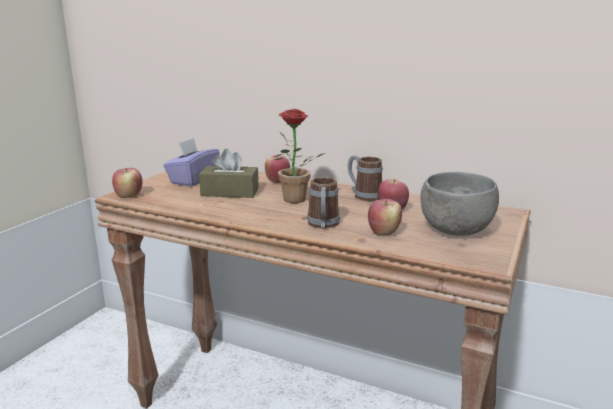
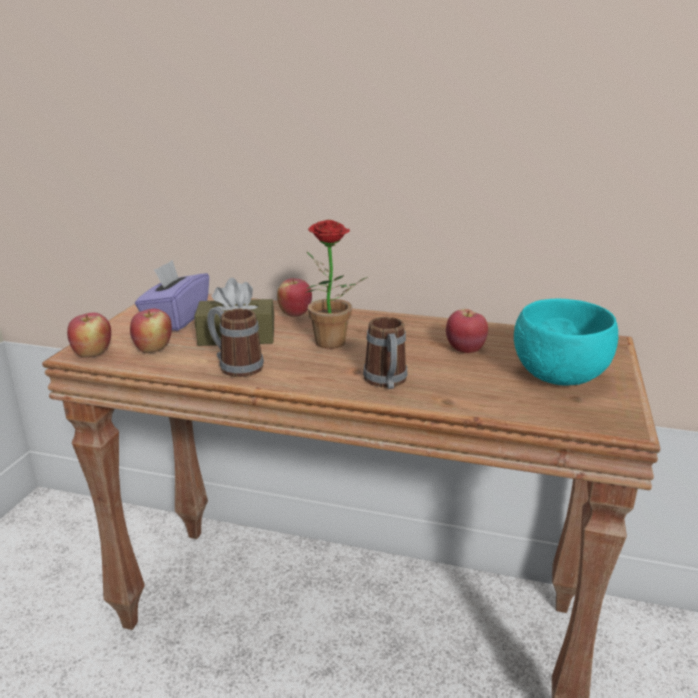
camera: 10 degrees left, 5 degrees up
mug [348,155,383,201] -> mug moved to [207,307,264,377]
apple [368,199,402,236] -> apple moved to [130,308,172,353]
grey bowl [420,172,499,236] -> turquoise bowl [514,298,618,385]

